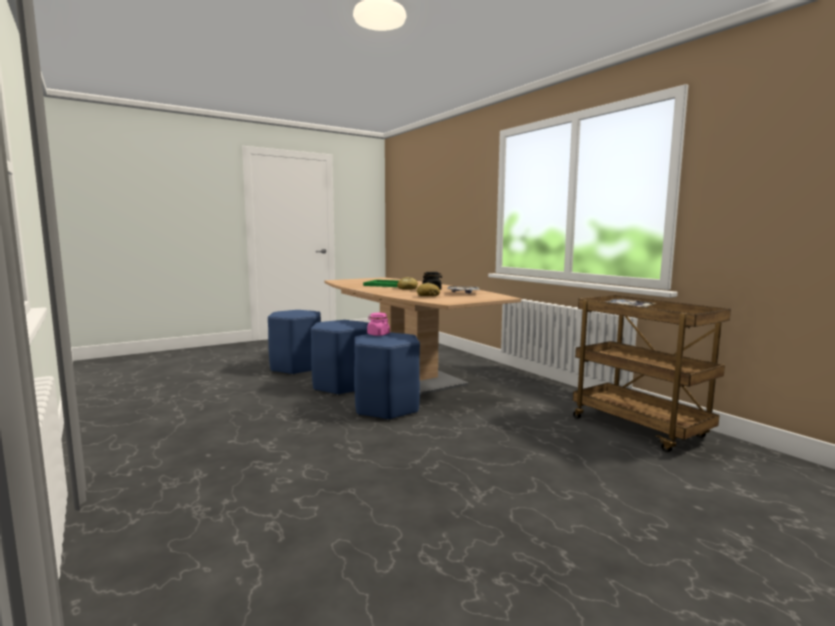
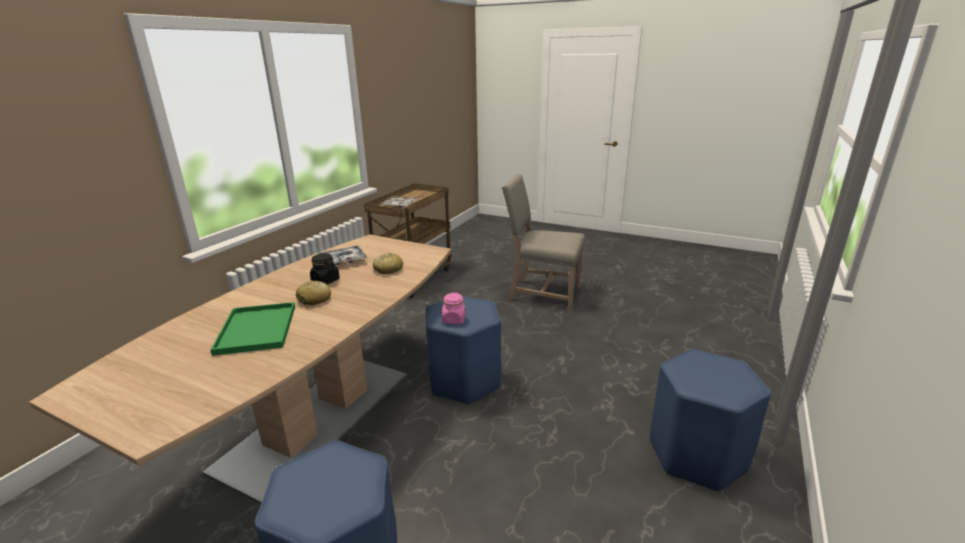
camera: 120 degrees left, 15 degrees up
blue stool [311,320,369,395] -> blue stool moved to [650,349,771,491]
none -> beige chair [502,174,585,312]

